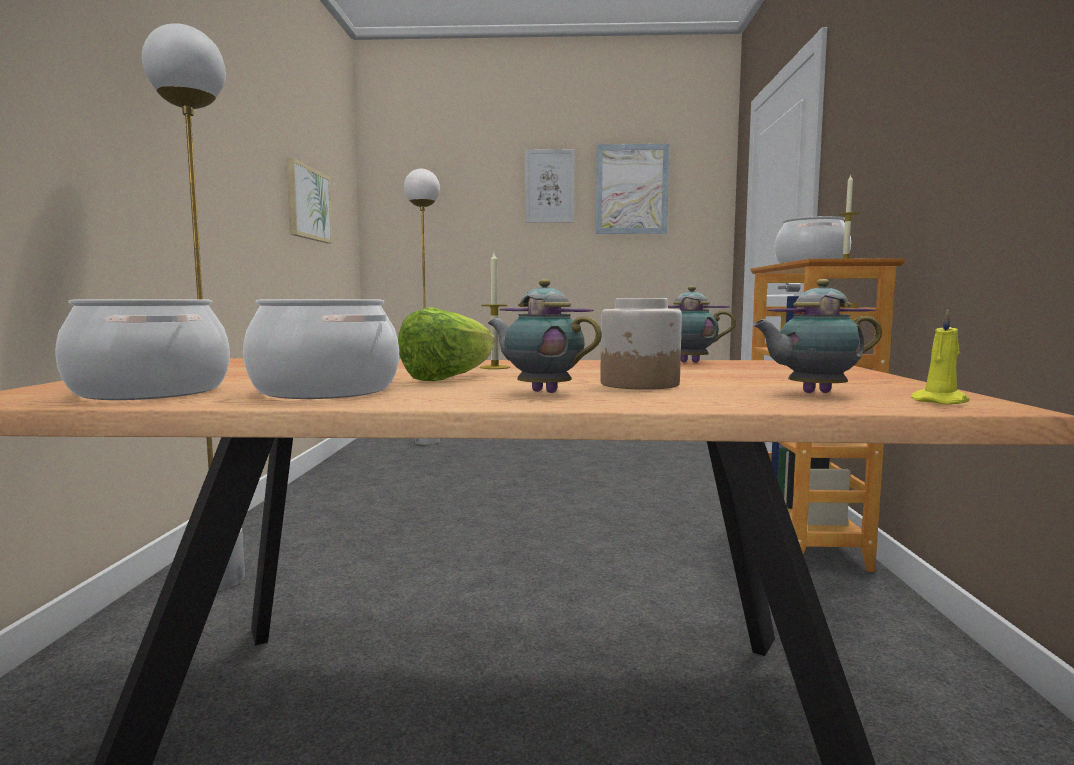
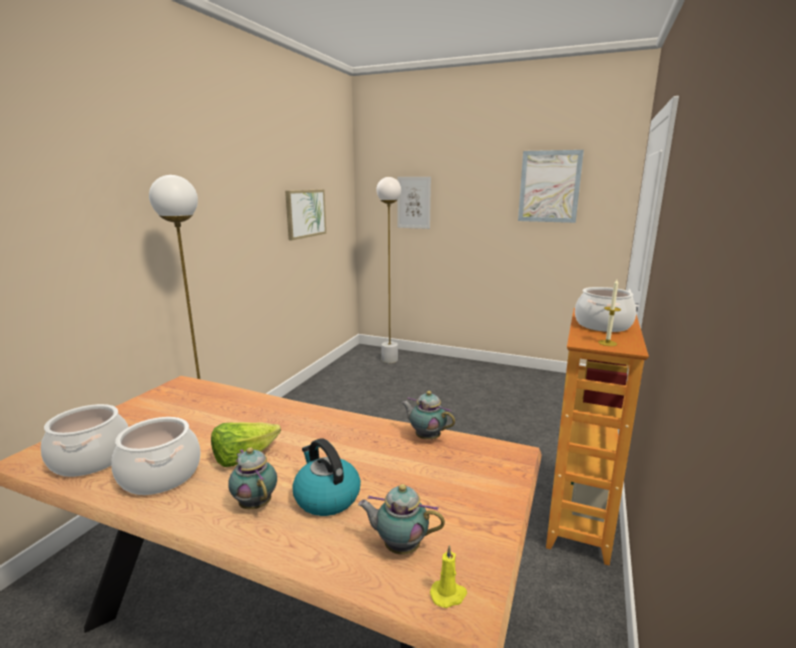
camera: 20 degrees right, 10 degrees up
candle [480,253,510,369] -> none
picture [525,149,575,223] -> picture moved to [397,177,431,229]
jar [600,298,682,390] -> kettle [292,438,361,516]

